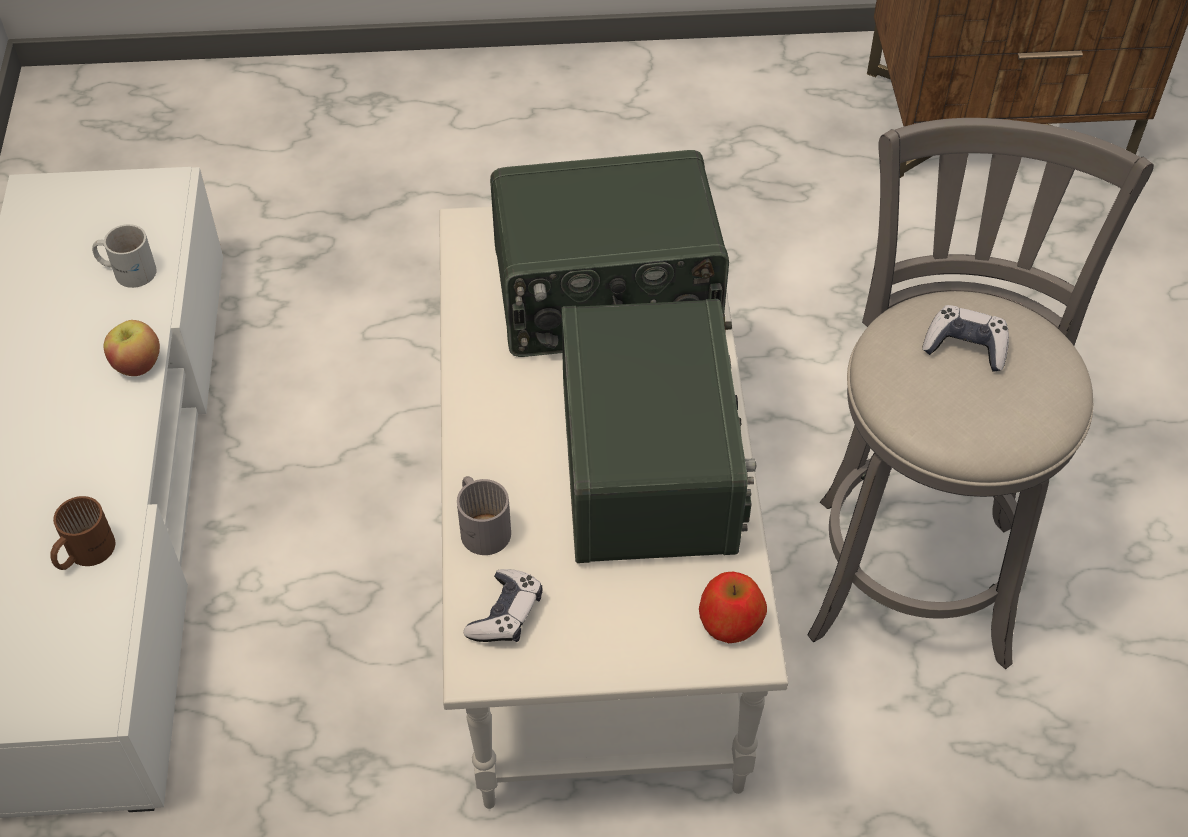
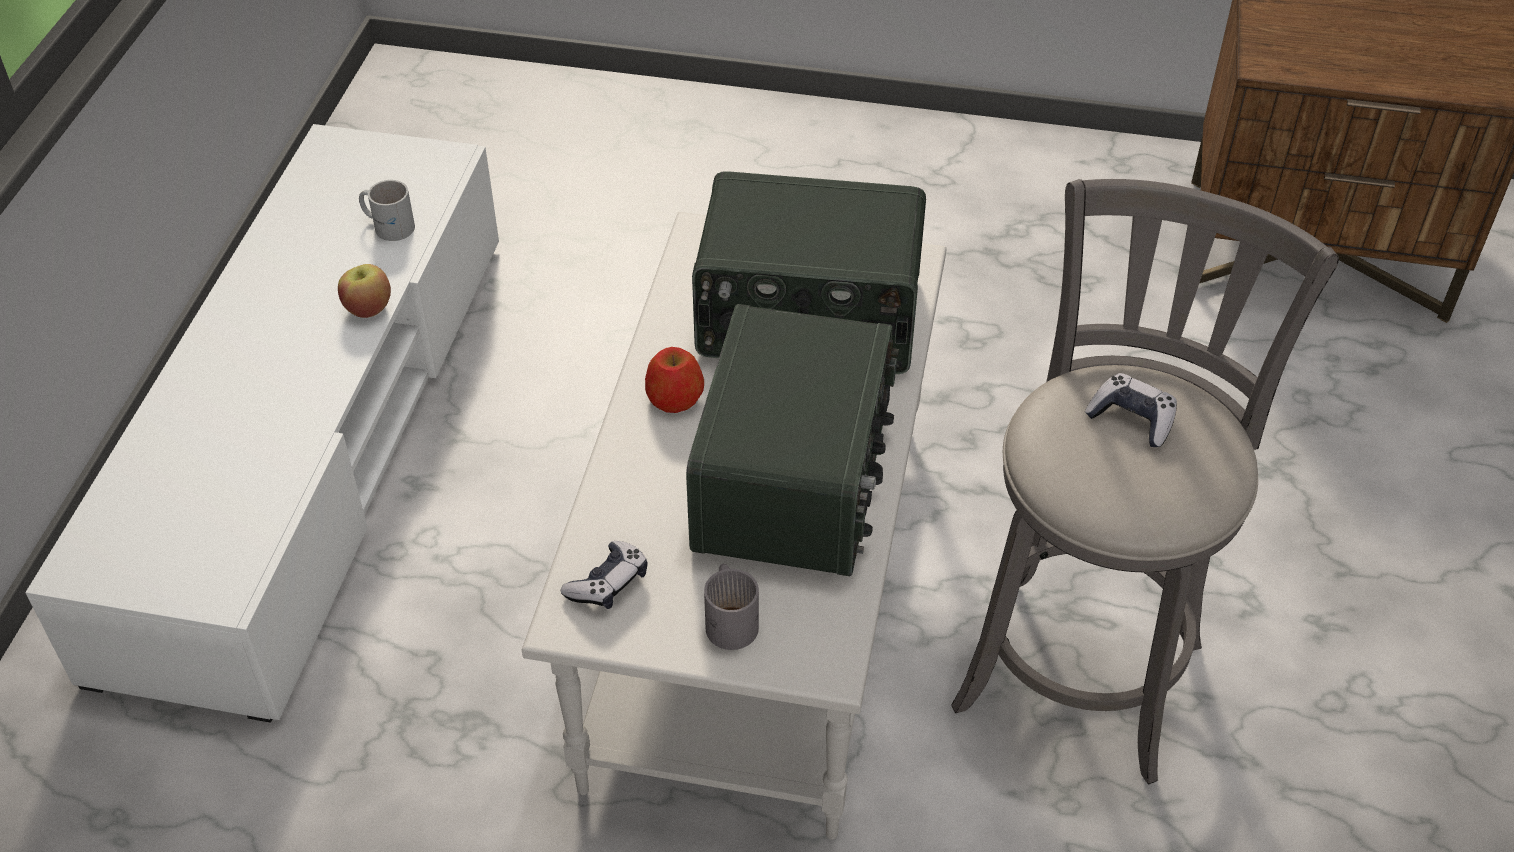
camera: 15 degrees right, 5 degrees down
brown mug [51,496,115,570] -> none
grey mug [457,476,511,555] -> grey mug moved to [704,564,759,650]
apple [699,571,767,643] -> apple moved to [645,347,704,413]

